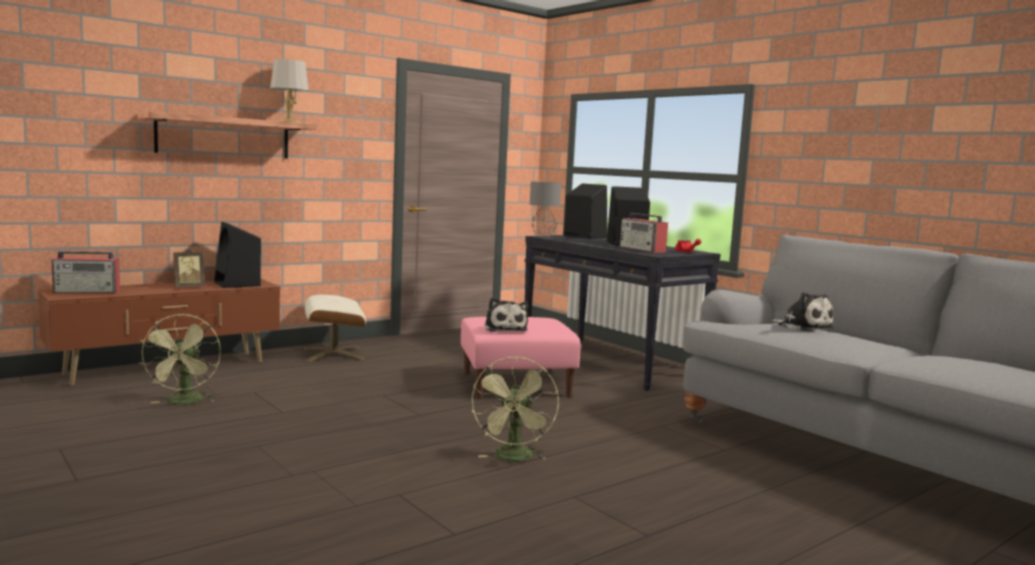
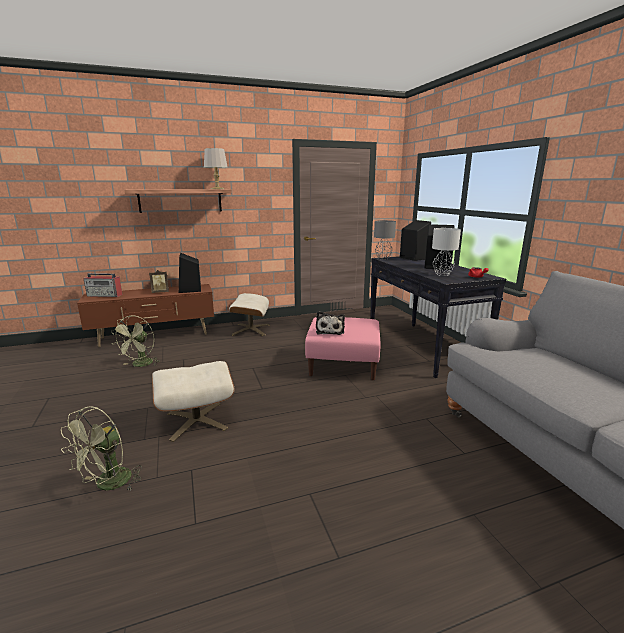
camera: 20 degrees right, 10 degrees up
green fan [471,356,559,461] -> green fan moved to [61,406,142,491]
radio [620,213,668,253] -> grey table lamp [432,228,461,276]
plush toy [771,292,834,332] -> none
none -> beige ottoman [152,361,235,442]

